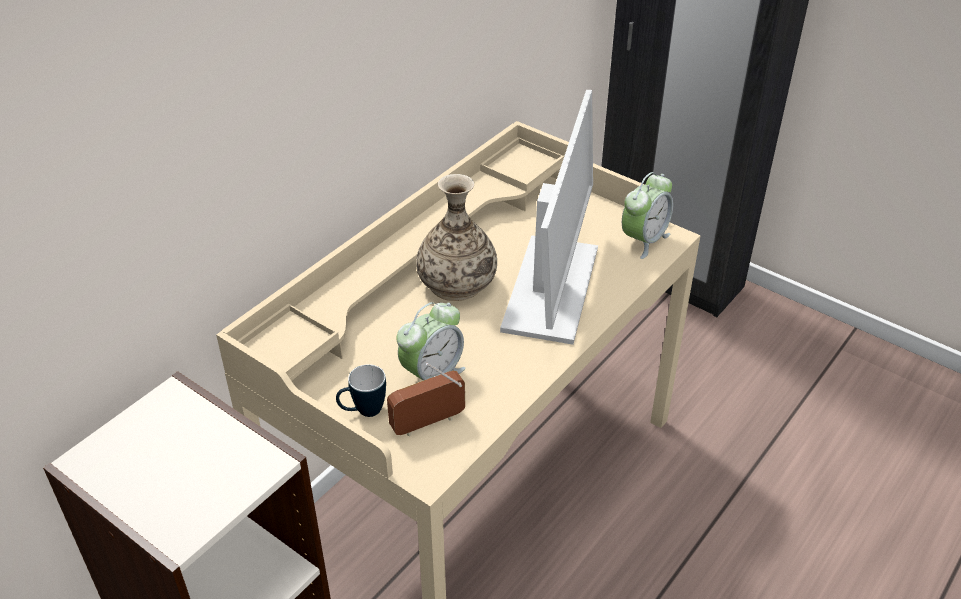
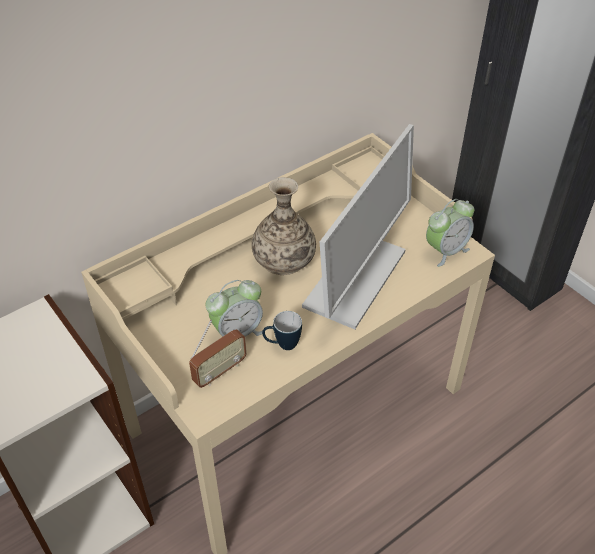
camera: 15 degrees right, 5 degrees up
mug [336,364,386,417] -> mug moved to [262,311,302,350]
radio [387,363,465,437] -> radio turned 150 degrees clockwise [189,320,247,388]

